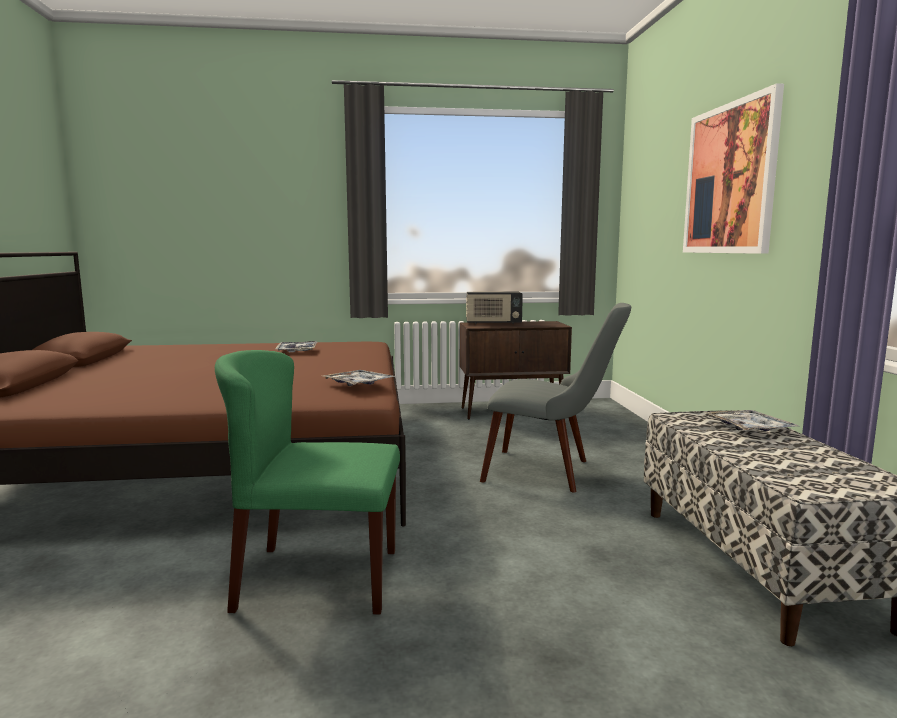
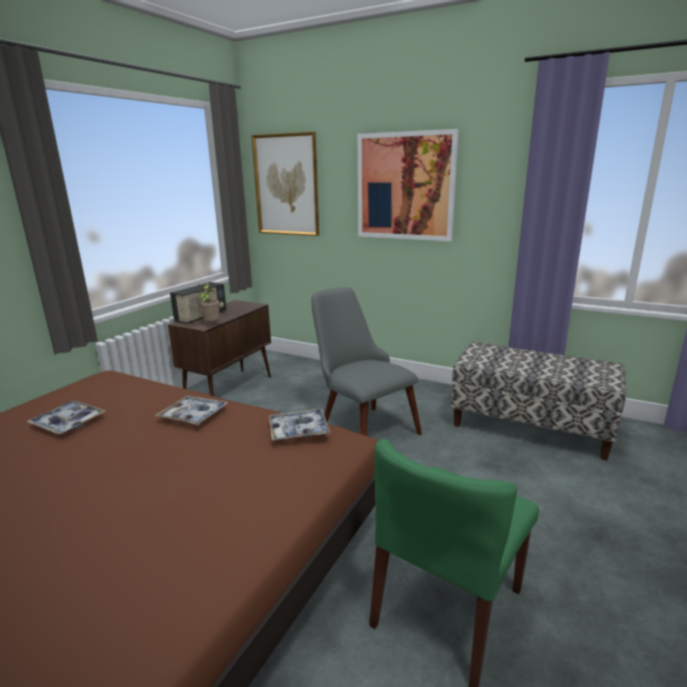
camera: 55 degrees left, 10 degrees up
grey chair [480,303,631,493] -> grey chair turned 90 degrees counterclockwise [312,287,422,436]
tray [704,410,800,431] -> tray moved to [155,396,228,425]
none -> potted plant [197,282,220,323]
none -> picture [251,132,319,236]

